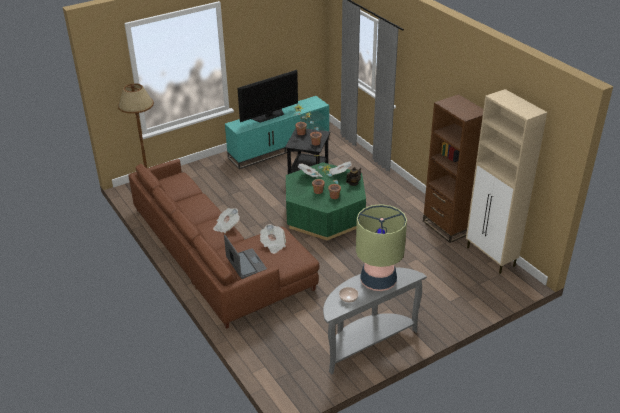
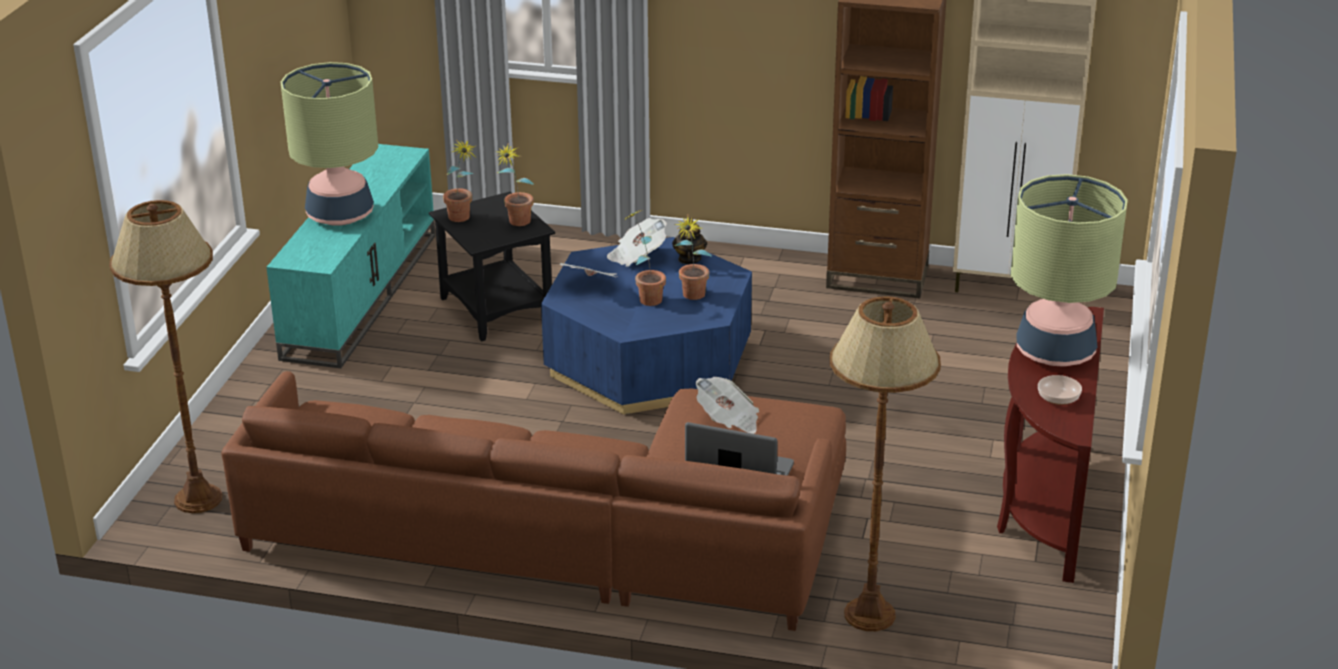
camera: 45 degrees left, 5 degrees down
newspaper [213,208,240,233] -> none
television [237,70,298,123] -> table lamp [280,62,378,225]
green coffee table [286,162,366,240] -> blue coffee table [541,237,752,414]
grey console table [323,267,427,375] -> brown console table [997,307,1104,583]
none -> brown floor lamp [830,296,941,631]

